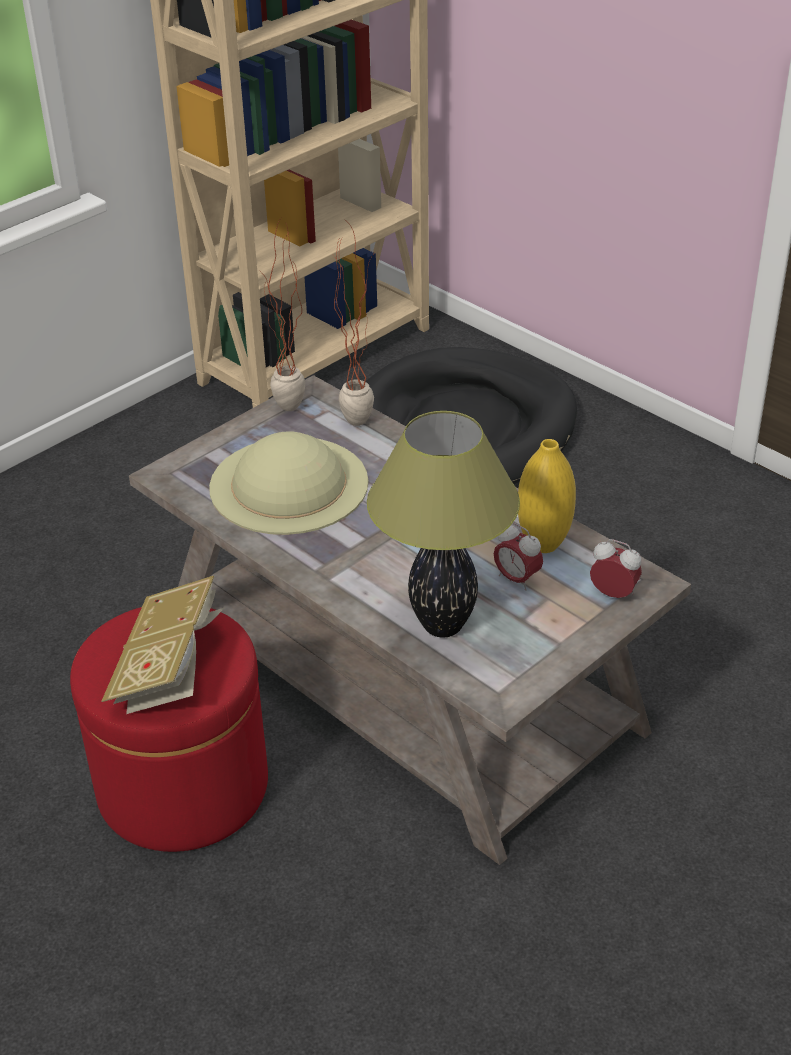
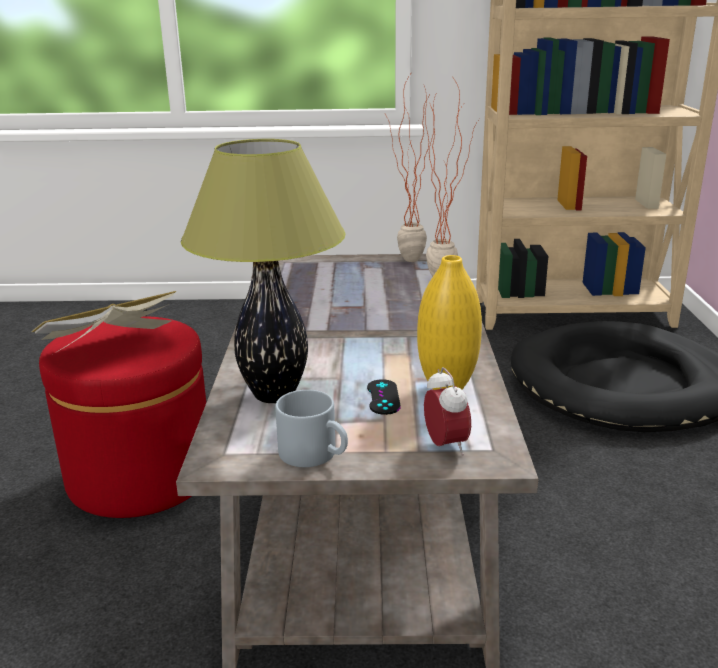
camera: 45 degrees right, 15 degrees down
beige hat [209,431,368,535] -> none
alarm clock [494,523,543,591] -> black game controller [367,379,401,415]
none -> grey mug [275,390,348,467]

